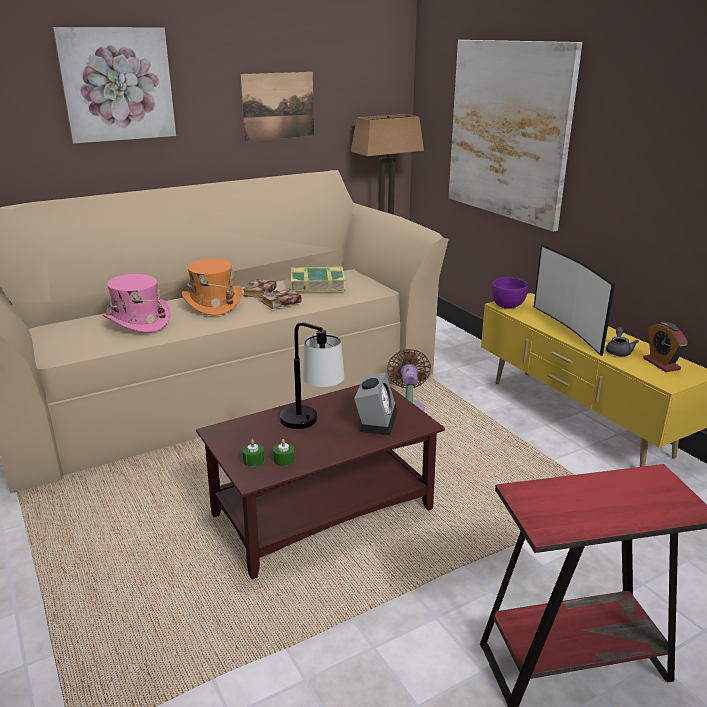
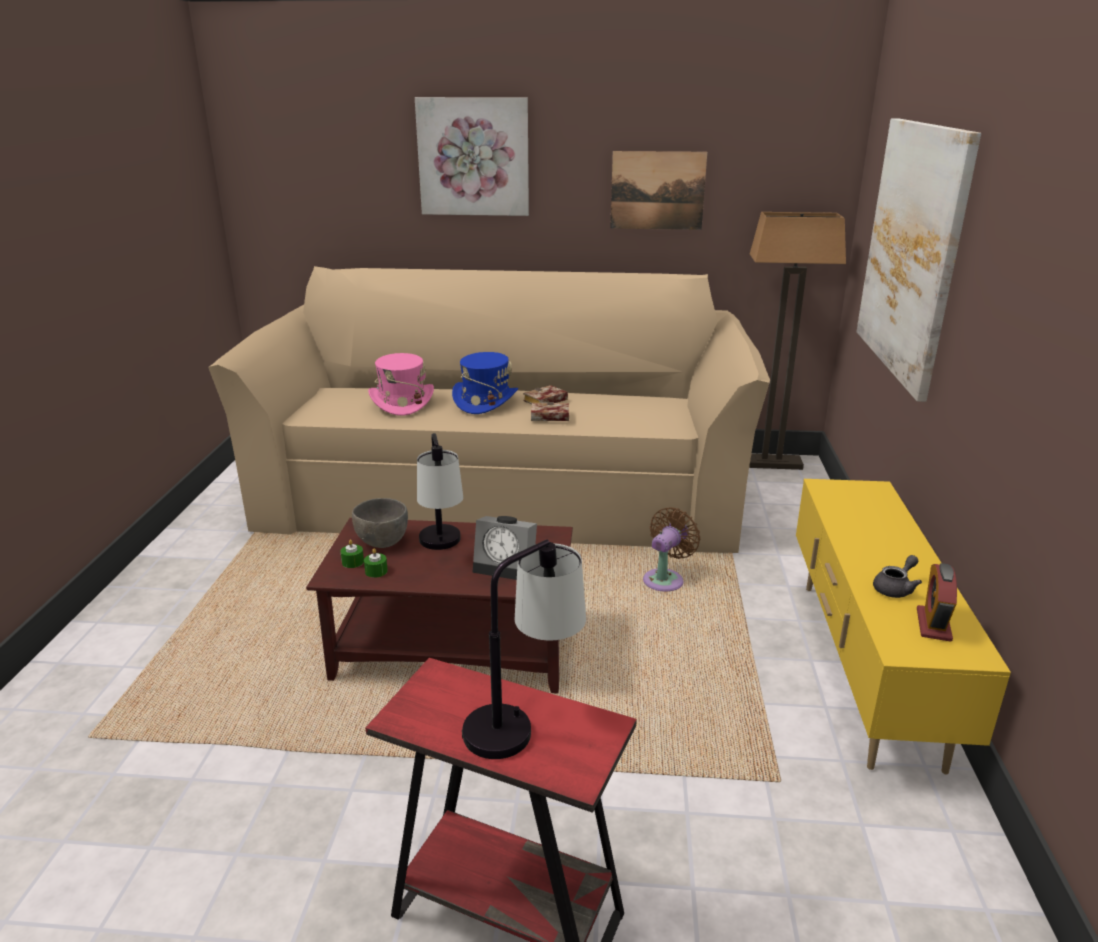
camera: 35 degrees right, 0 degrees up
orange hat [182,258,242,315] -> blue hat [452,352,518,414]
book [291,266,346,292] -> none
alarm clock [354,372,398,435] -> alarm clock turned 60 degrees clockwise [472,516,537,580]
purple bowl [492,277,528,309] -> none
television [534,245,615,356] -> none
none -> grey bowl [352,498,408,548]
none -> table lamp [462,539,586,759]

